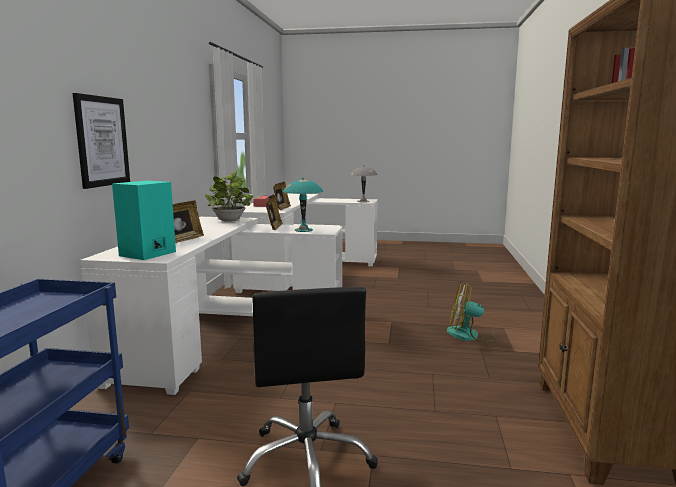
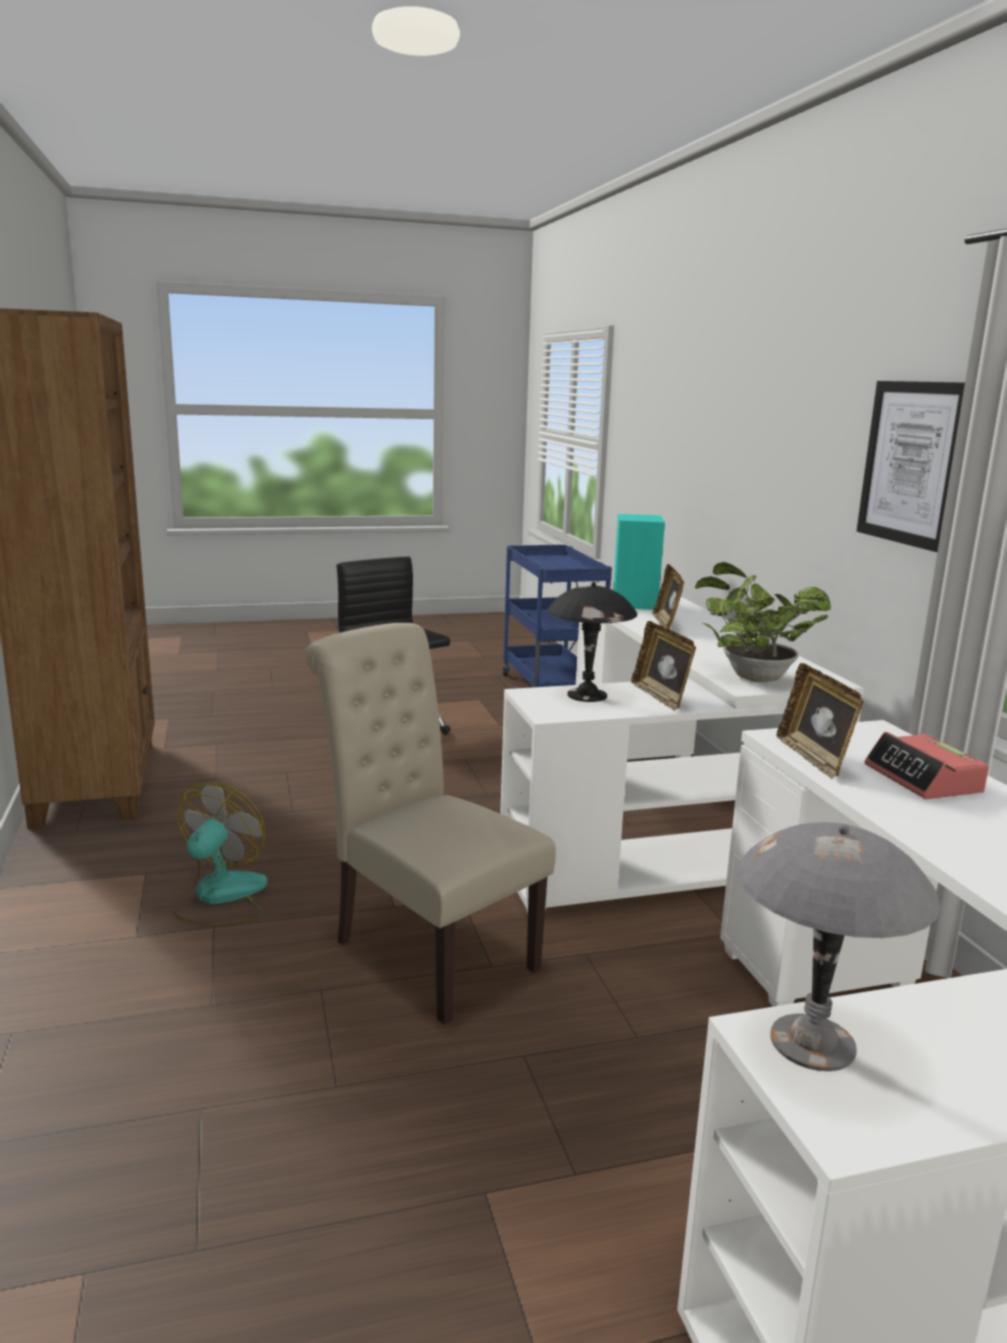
camera: 155 degrees right, 5 degrees up
picture [73,93,130,189] -> picture moved to [857,381,965,552]
turquoise table lamp [283,178,323,232] -> black table lamp [547,582,637,702]
fan [447,283,496,343] -> fan turned 60 degrees counterclockwise [174,783,268,925]
none -> beige chair [306,623,556,1024]

